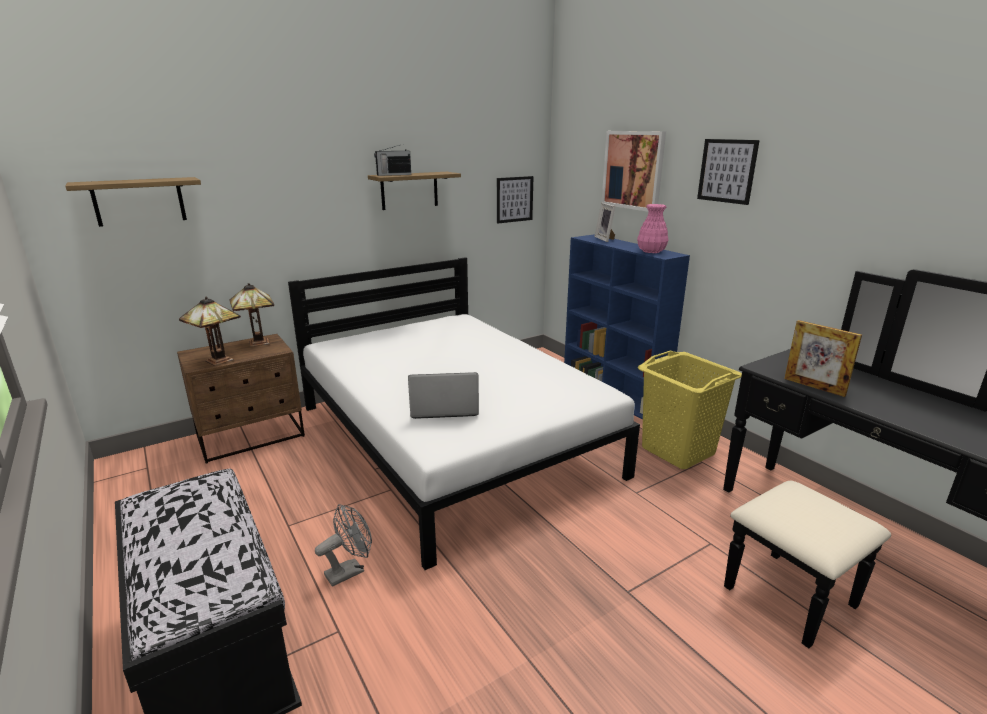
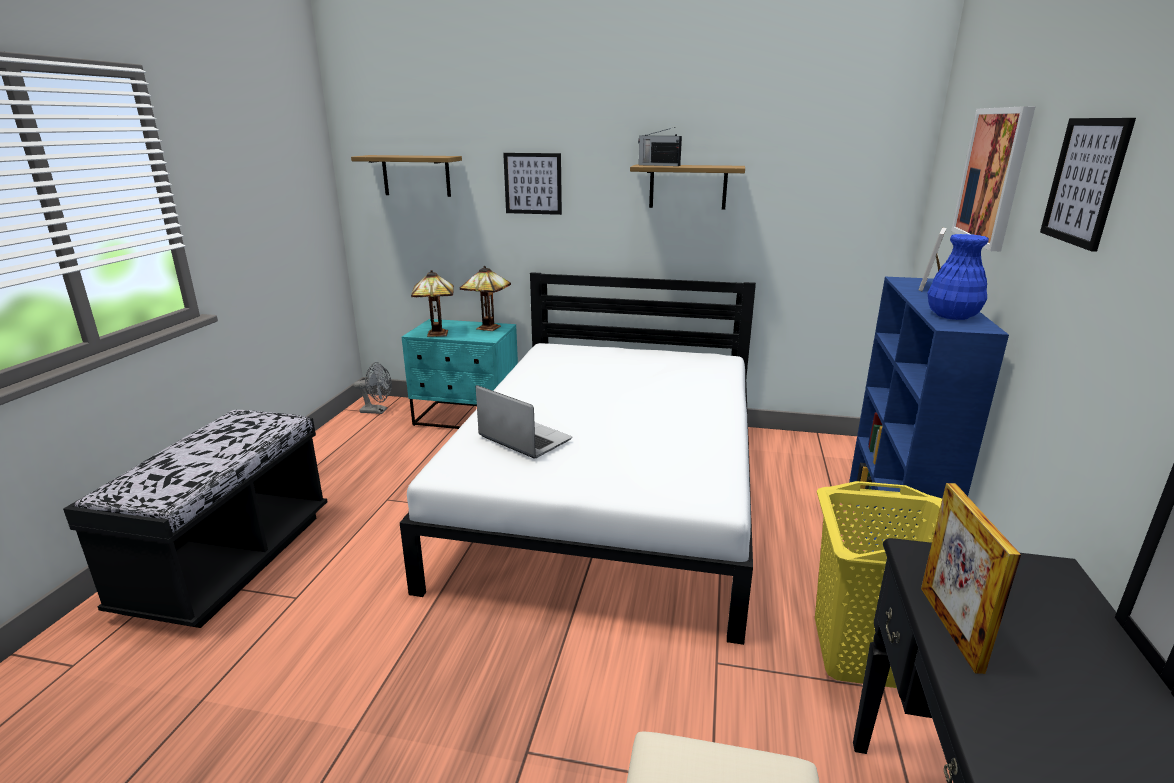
camera: 45 degrees right, 0 degrees up
brown nightstand [177,334,305,463] -> turquoise nightstand [402,319,518,429]
grey fan [315,504,372,587] -> grey fan moved to [353,362,392,414]
picture [497,176,534,224] -> picture moved to [503,153,562,215]
pink vase [637,204,668,253] -> blue vase [928,234,989,320]

